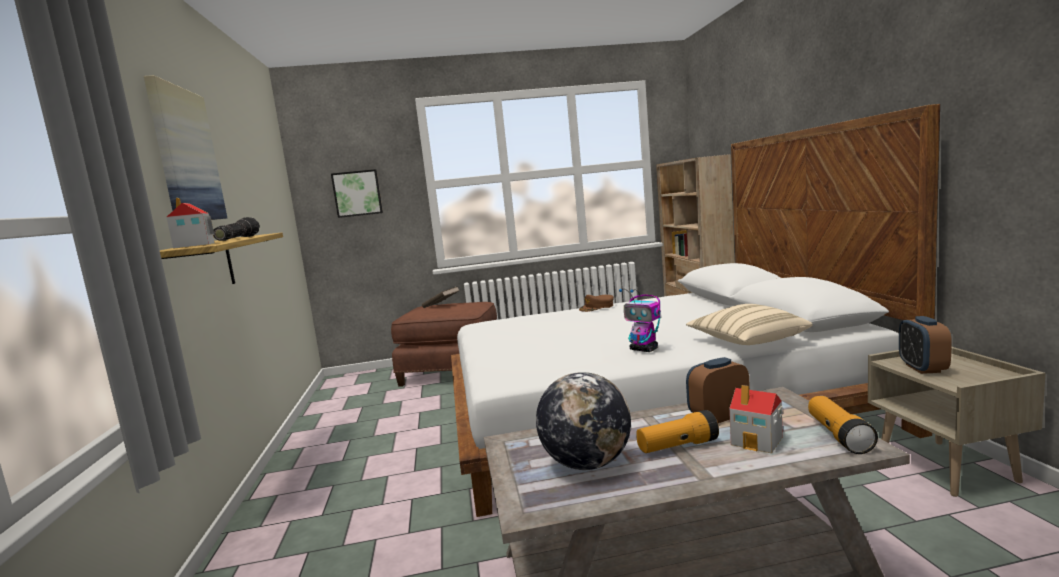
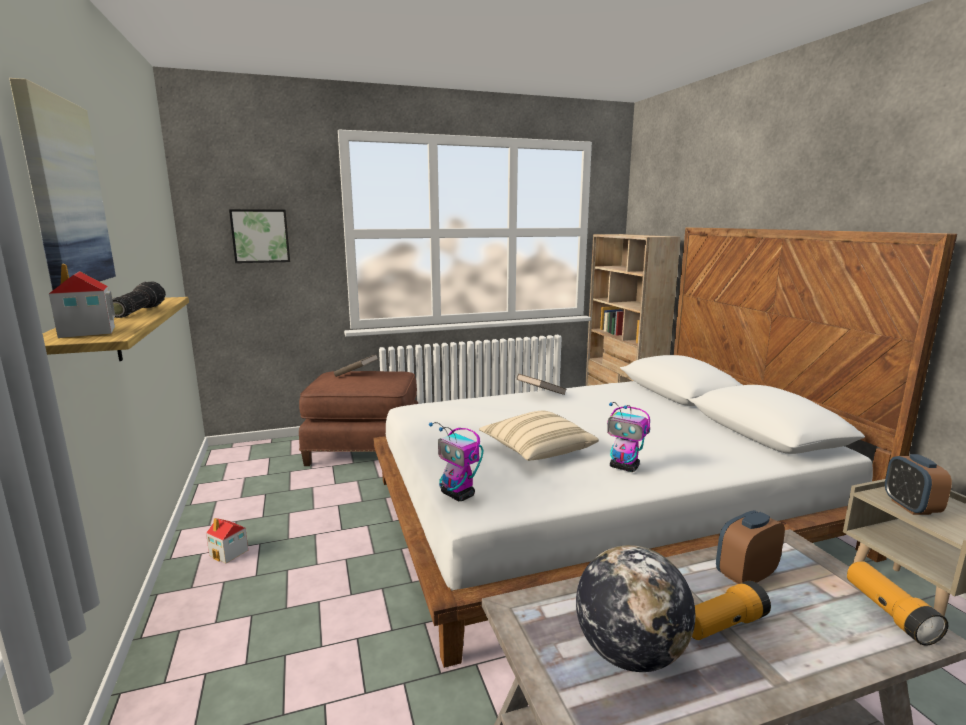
camera: 10 degrees left, 5 degrees up
brown cap [579,295,614,312] -> brown book [517,374,566,395]
beige pillow [686,304,812,345] -> beige pillow moved to [479,411,599,461]
toy house [729,385,783,453] -> toy house moved to [206,518,248,564]
none -> toy robot [429,422,484,501]

